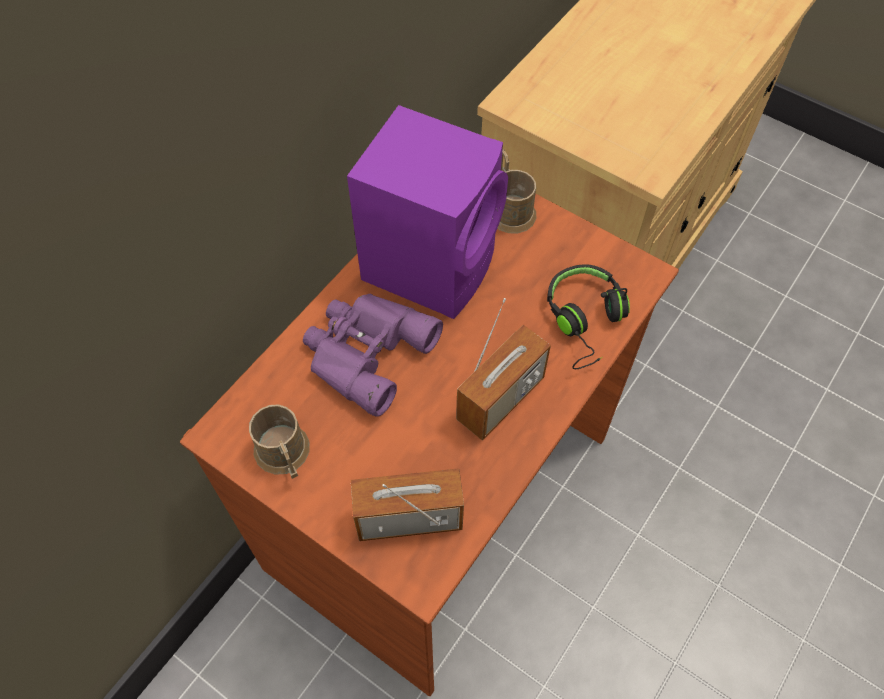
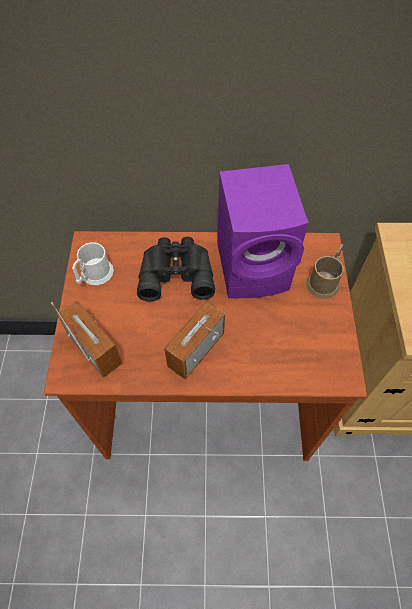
camera: 55 degrees right, 0 degrees up
brown mug [249,404,310,479] -> white mug [72,242,114,285]
purple binoculars [303,294,443,417] -> black binoculars [137,237,215,301]
radio [456,298,551,440] -> radio turned 120 degrees clockwise [164,301,225,379]
black headphones [547,264,630,369] -> none

